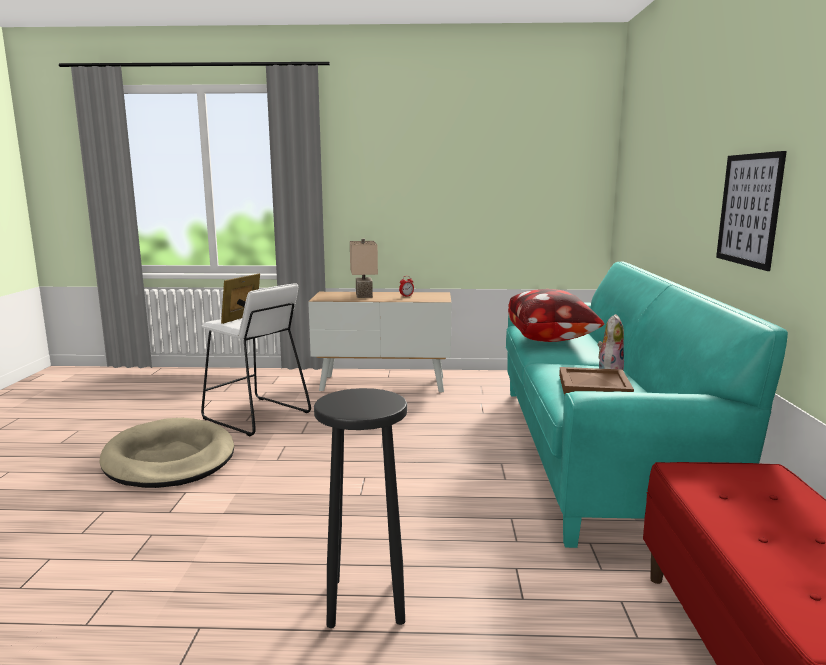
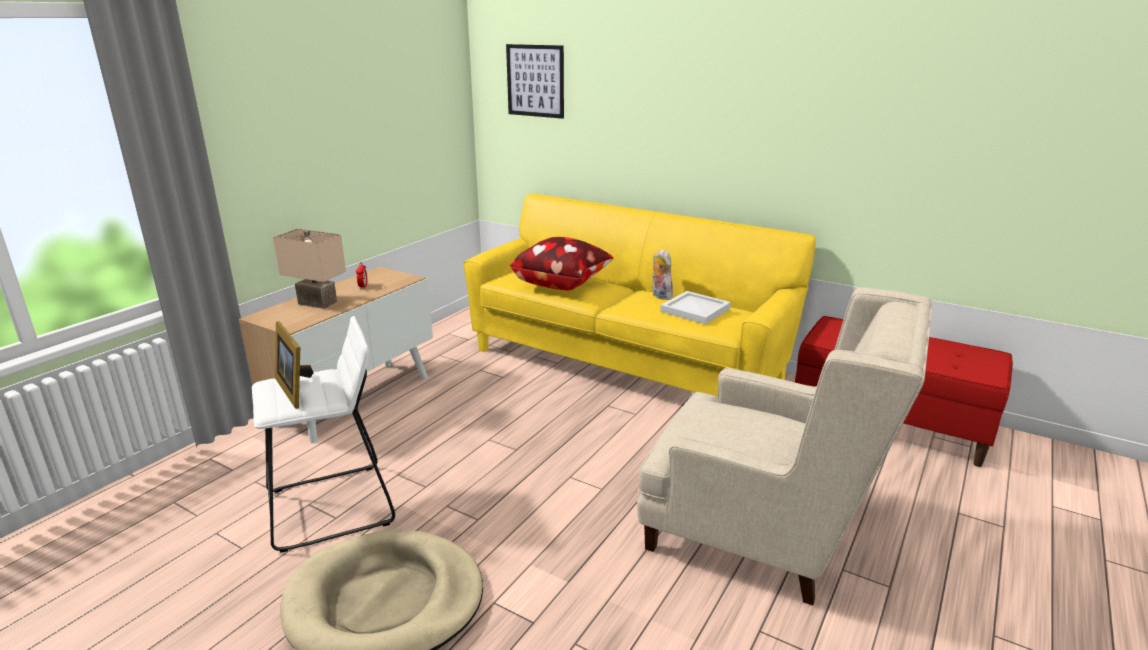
camera: 60 degrees left, 10 degrees up
black stool [314,388,408,628] -> beige armchair [637,287,933,605]
turquoise sofa [506,261,788,548] -> yellow sofa [464,194,816,397]
brown tray [559,367,634,395] -> white tray [660,291,731,324]
picture [716,151,787,271] -> picture moved to [506,44,564,119]

